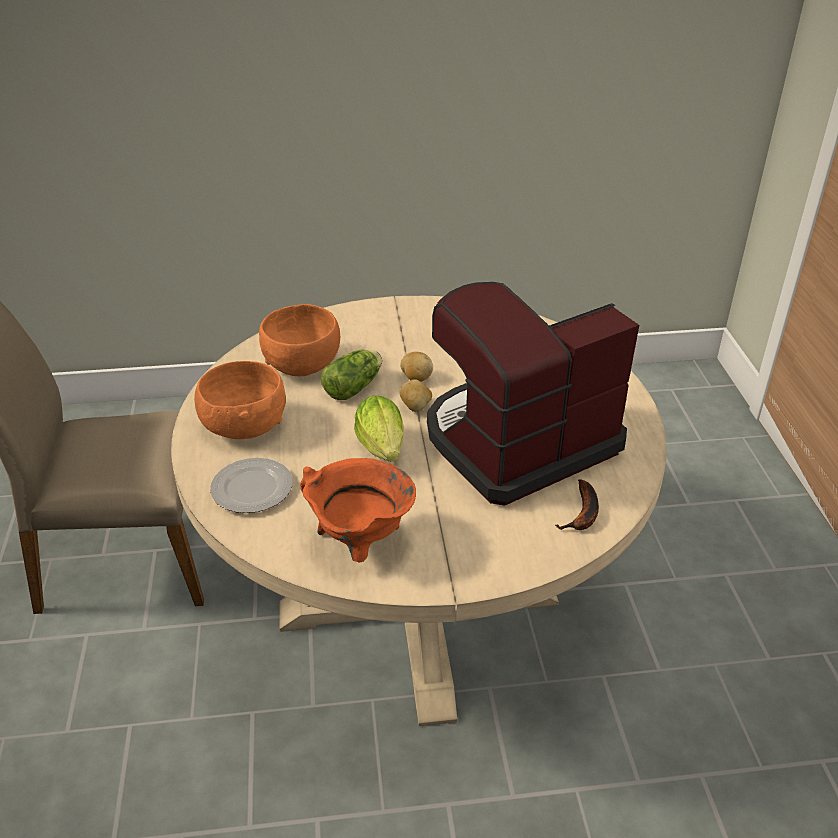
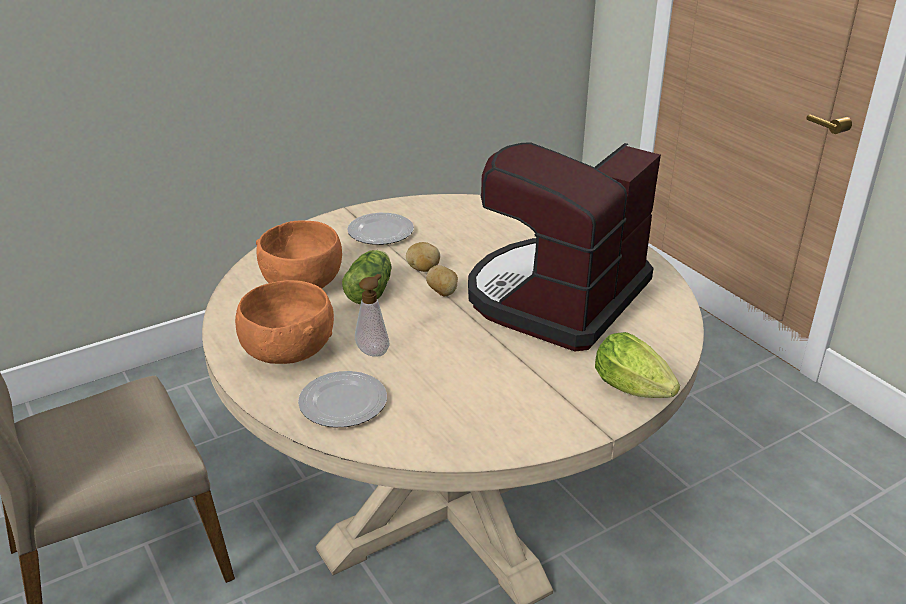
camera: 25 degrees left, 5 degrees down
orange cooking pot [300,458,416,563] -> none
lettuce [354,396,404,462] -> lettuce moved to [595,332,680,398]
banana [555,479,599,530] -> none
none -> plate [347,213,414,245]
none -> soap dispenser [355,274,390,357]

